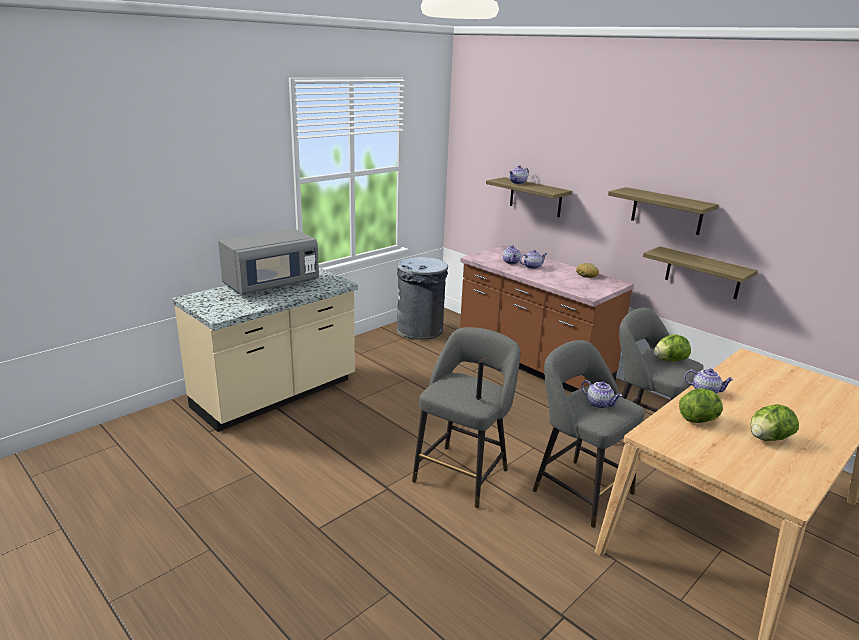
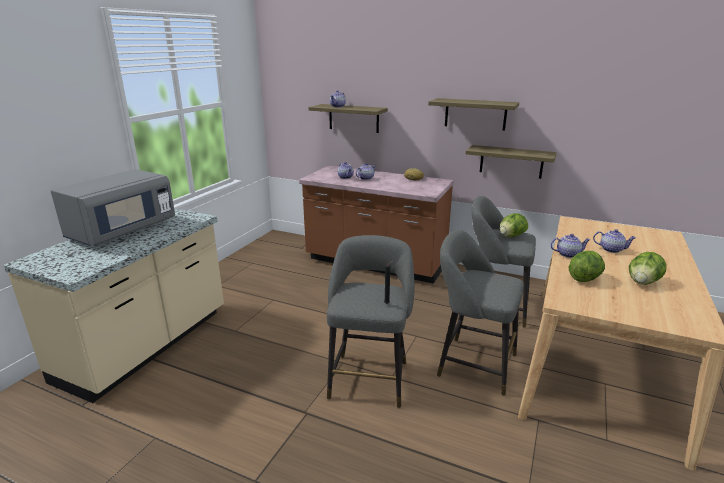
camera: 20 degrees left, 0 degrees up
grey trash can [397,257,448,340] -> none
teapot [581,380,622,409] -> teapot moved to [593,229,636,253]

